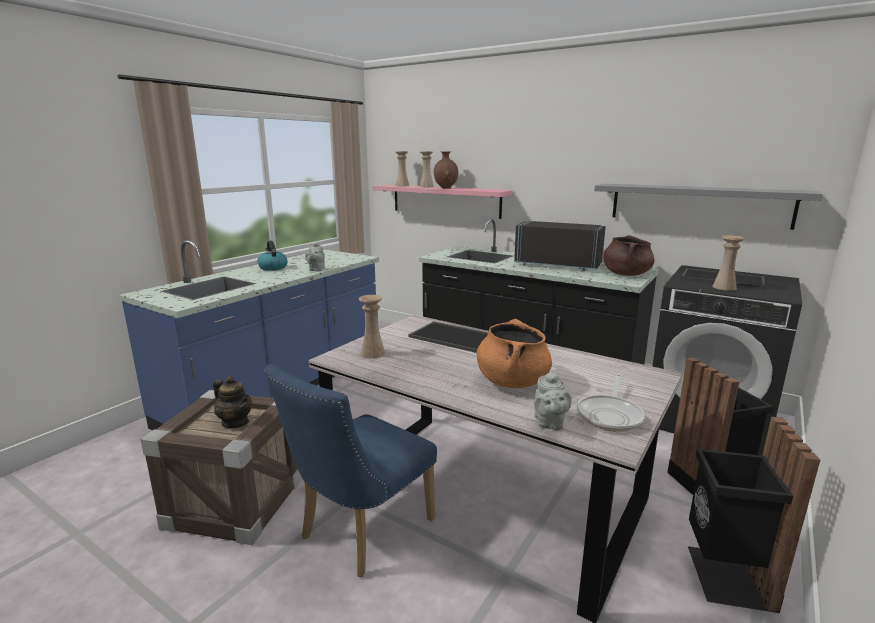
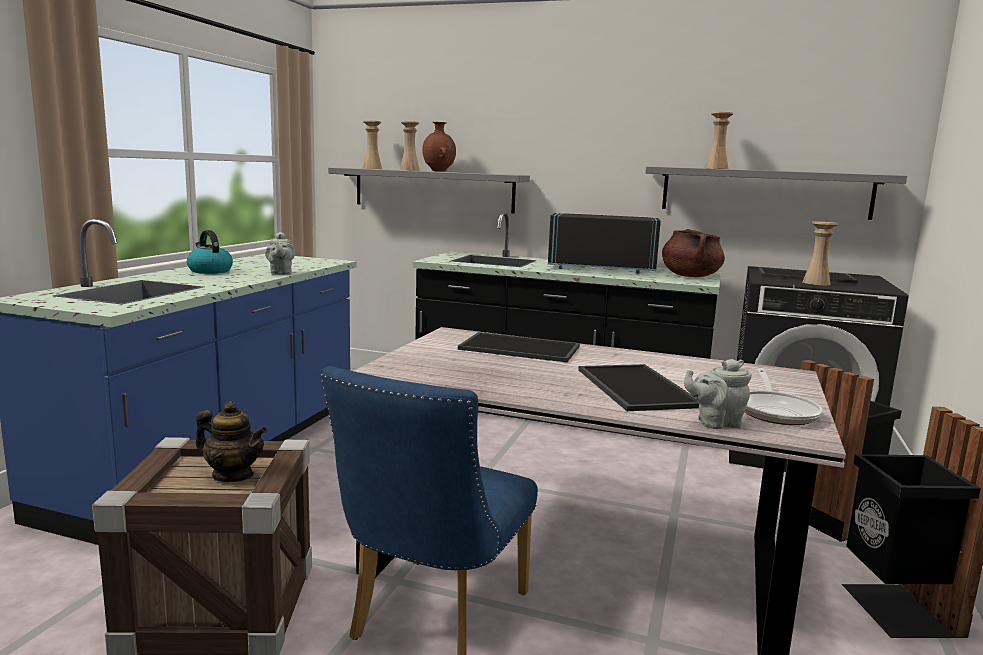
camera: 15 degrees left, 5 degrees down
beige vase [359,295,385,359] -> beige vase moved to [705,112,733,169]
pink shelf [373,184,512,219] -> grey shelf [328,168,530,213]
orange cooking pot [477,319,552,388] -> tray [578,364,699,411]
grey teapot [534,370,572,430] -> grey teapot turned 90 degrees clockwise [684,359,752,429]

